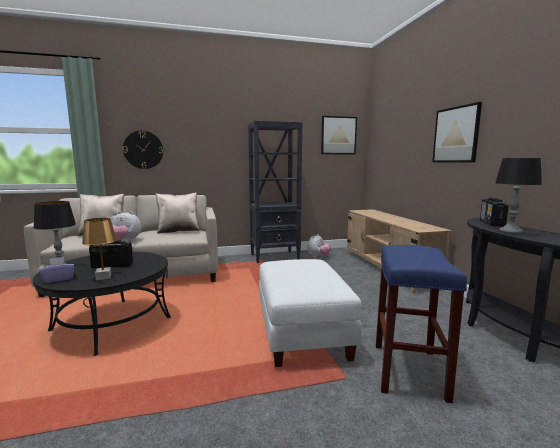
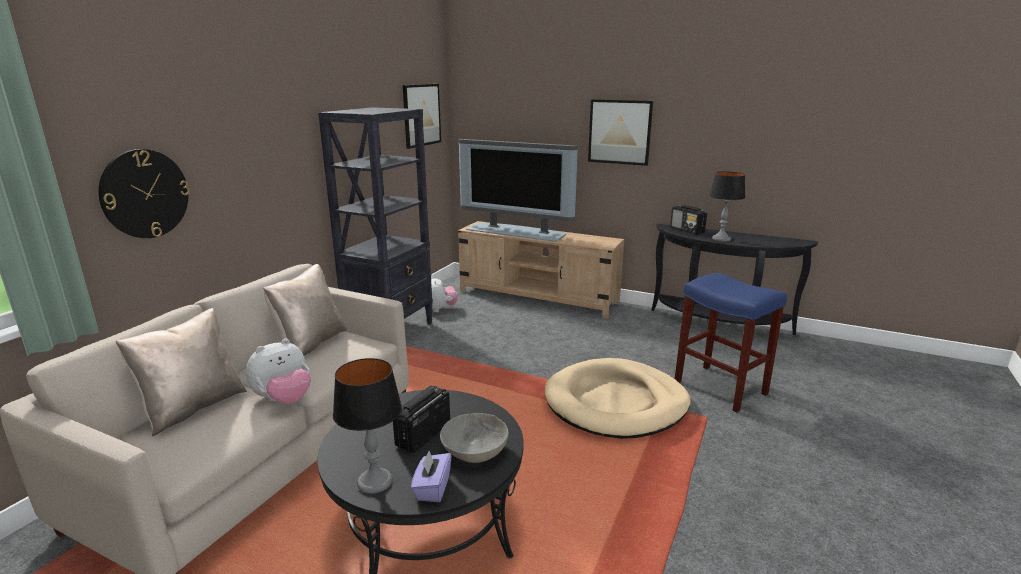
camera: 50 degrees left, 10 degrees up
brown table lamp [82,218,117,280] -> grey bowl [440,413,509,463]
white ottoman [259,259,362,367] -> beige dog bed [545,358,691,439]
none -> television [459,139,578,242]

